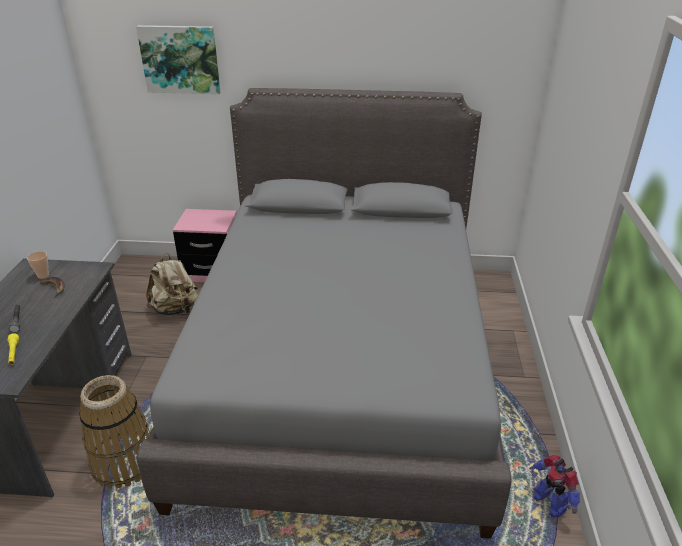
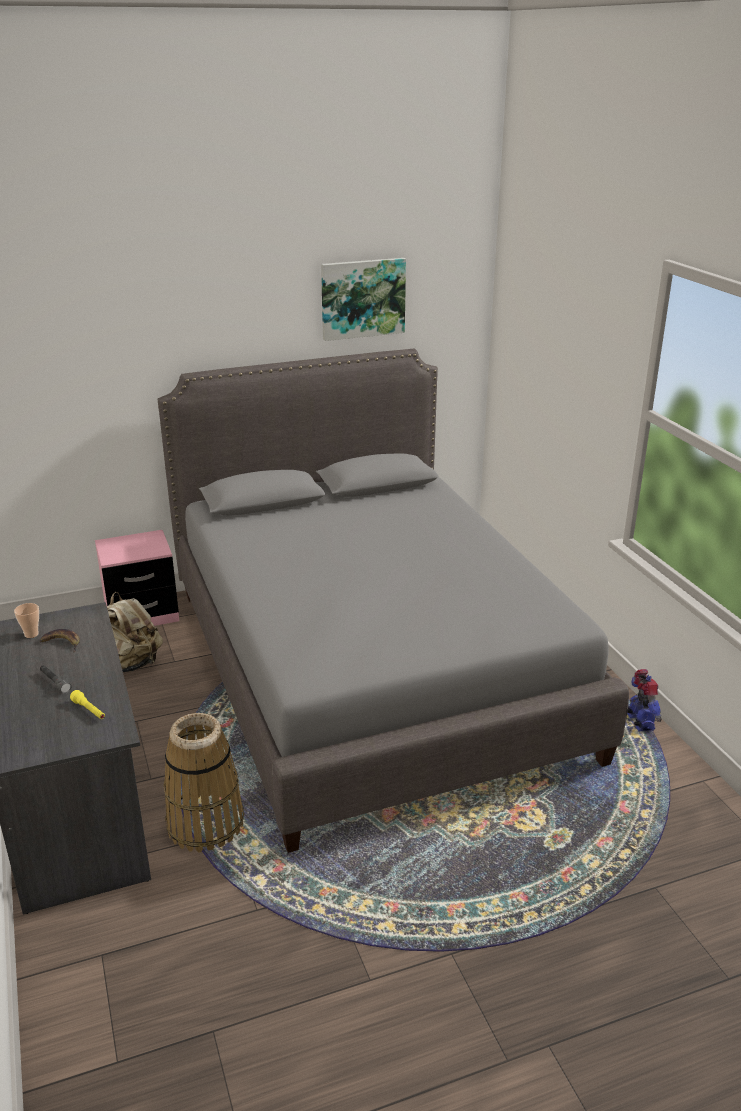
camera: 25 degrees left, 5 degrees down
picture [136,25,221,94] -> picture moved to [321,258,406,341]
toy robot [529,455,580,517] -> toy robot turned 135 degrees counterclockwise [627,669,661,731]

